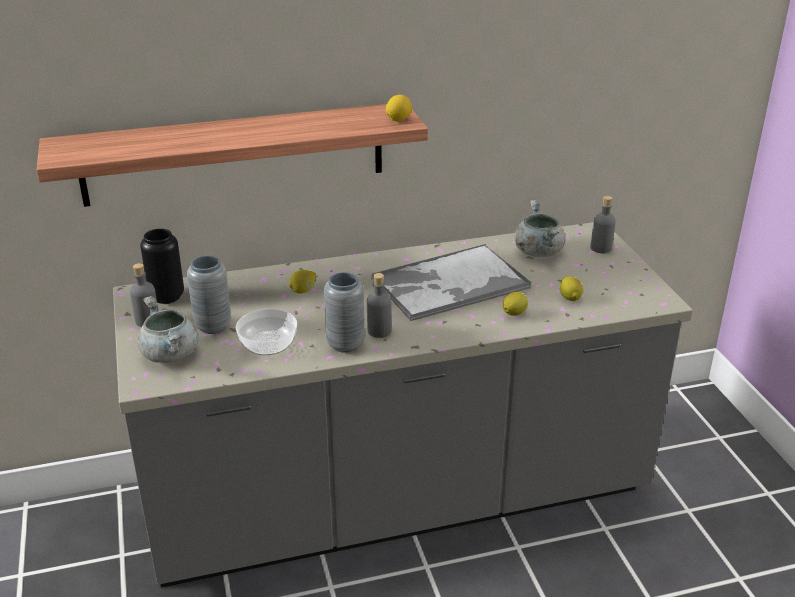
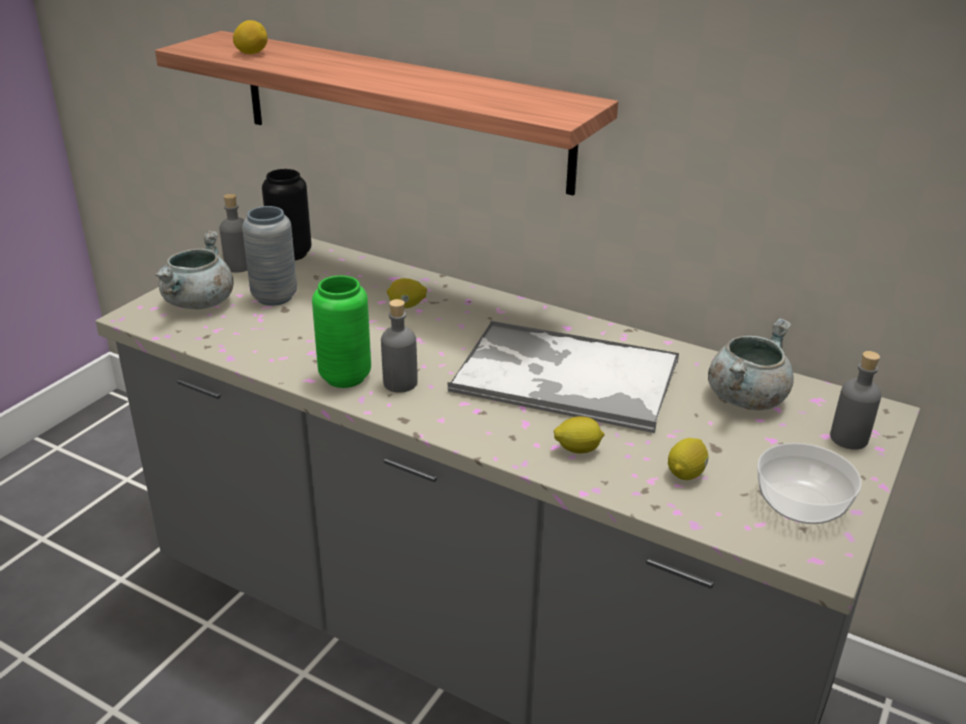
camera: 45 degrees right, 0 degrees up
bowl [236,309,297,355] -> bowl moved to [757,443,862,524]
grey vase [324,272,365,353] -> green vase [312,275,371,388]
lemon [386,95,412,121] -> lemon moved to [233,20,267,54]

